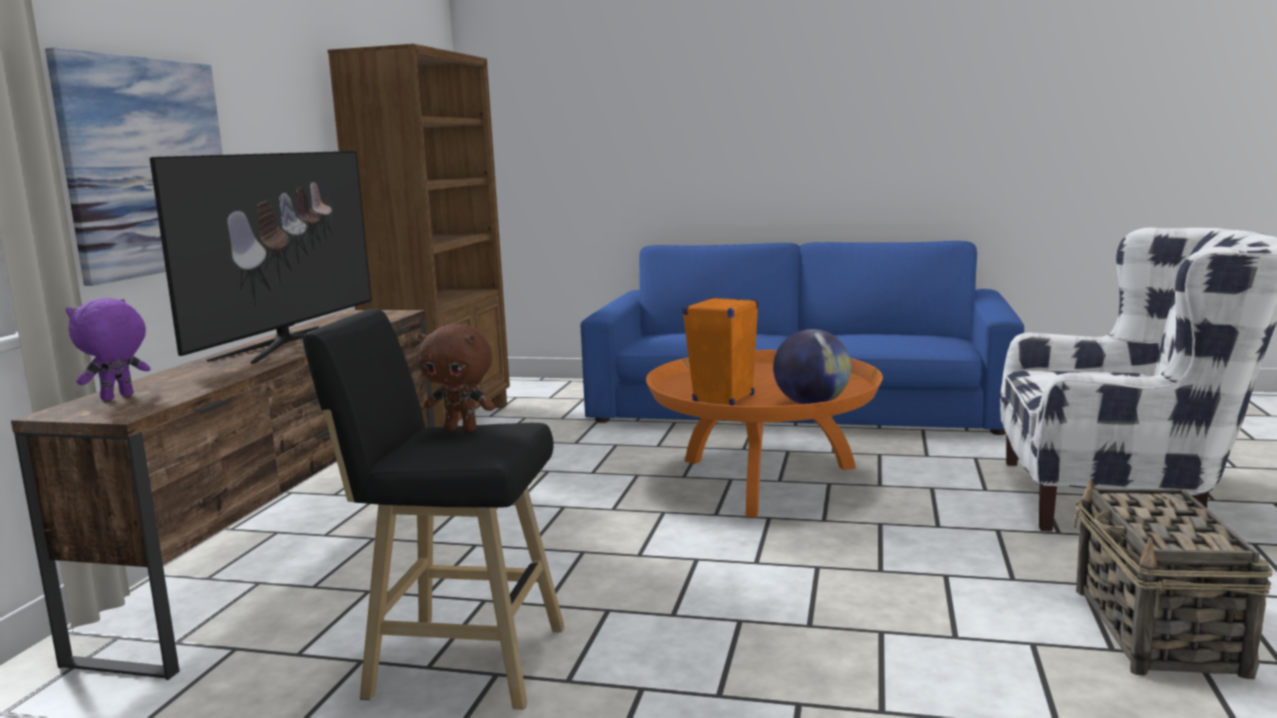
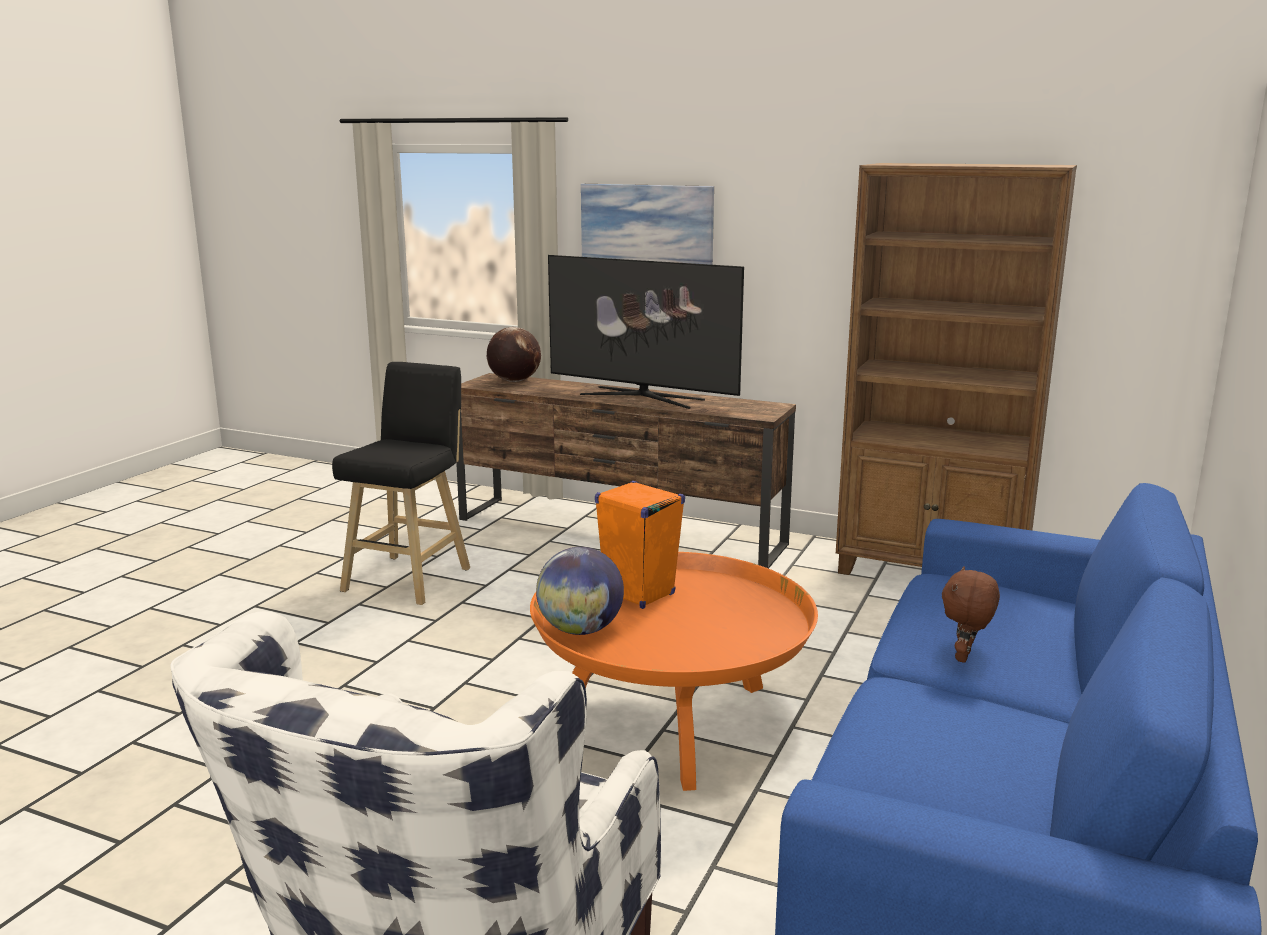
camera: 100 degrees right, 5 degrees up
purple plush toy [65,298,151,401] -> globe [487,327,541,382]
brown plush toy [418,324,495,432] -> brown plush toy moved to [942,566,1000,663]
basket [1074,477,1273,679] -> none

